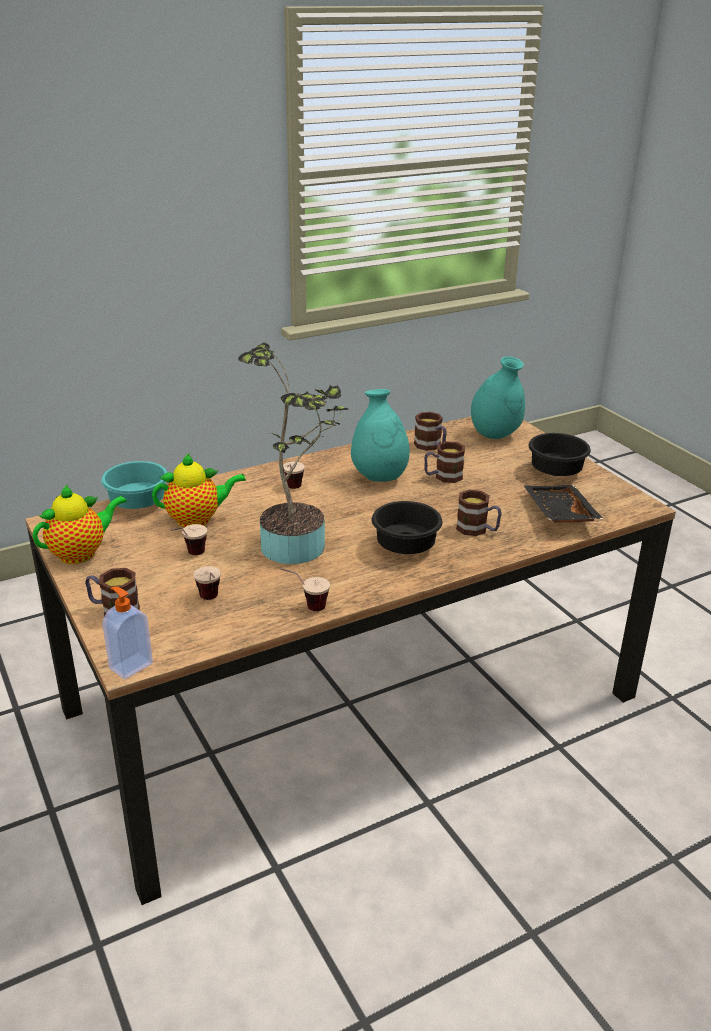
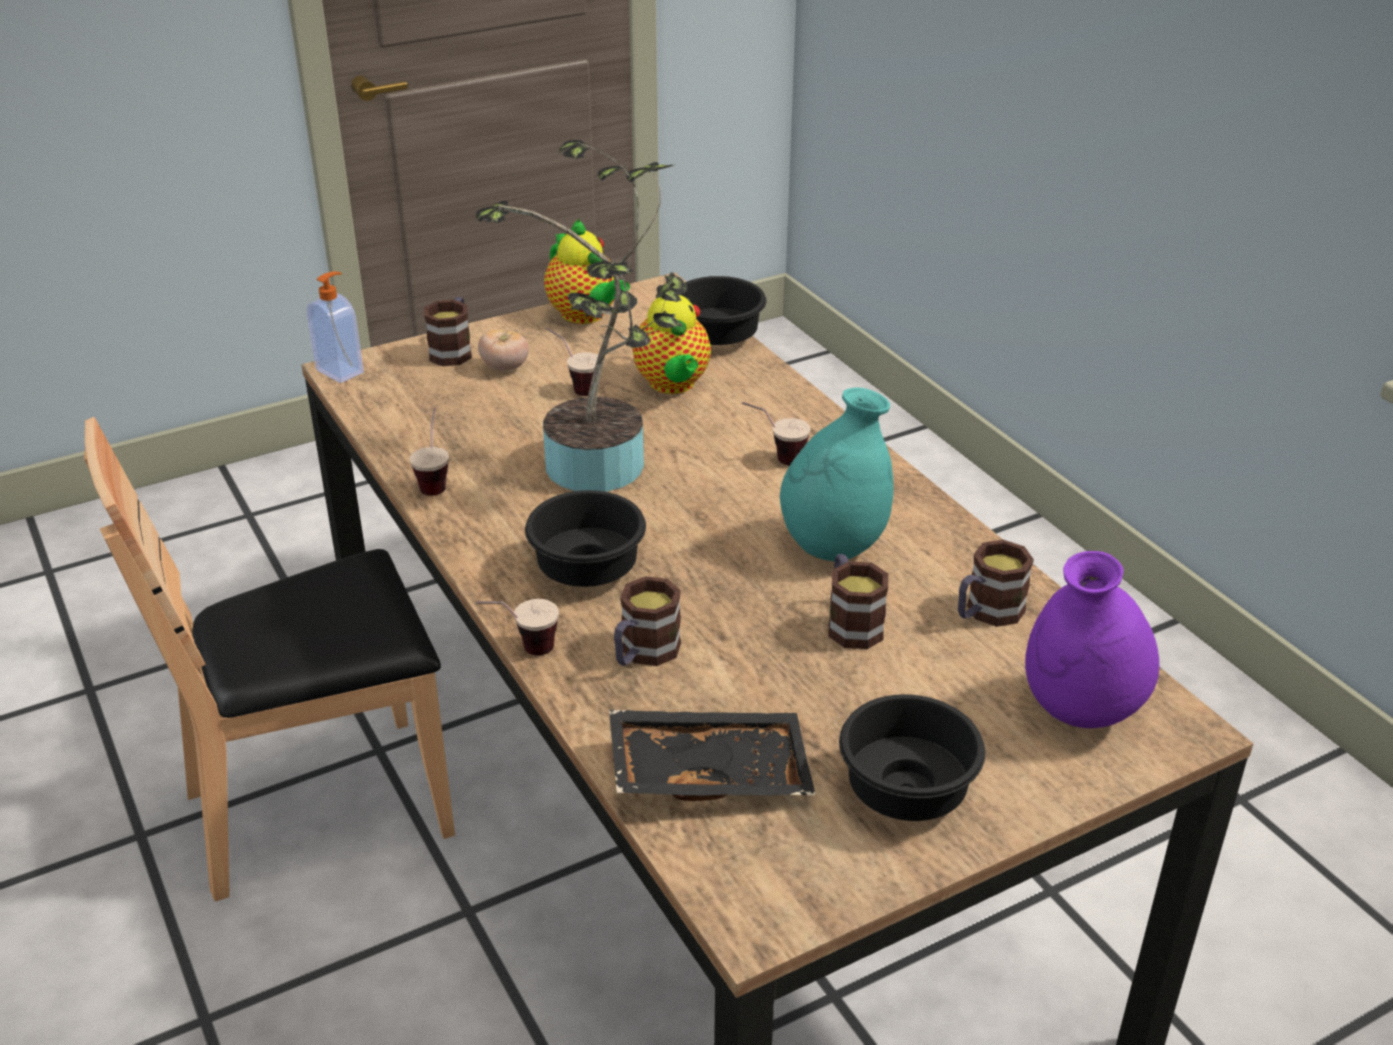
camera: 90 degrees right, 5 degrees up
turquoise bowl [101,461,167,509] -> black bowl [681,276,766,345]
cup [194,566,221,600] -> cup moved to [475,599,559,656]
turquoise vase [471,356,525,439] -> purple vase [1025,551,1159,728]
none -> brown chair [84,417,455,901]
none -> tomato [478,330,529,371]

